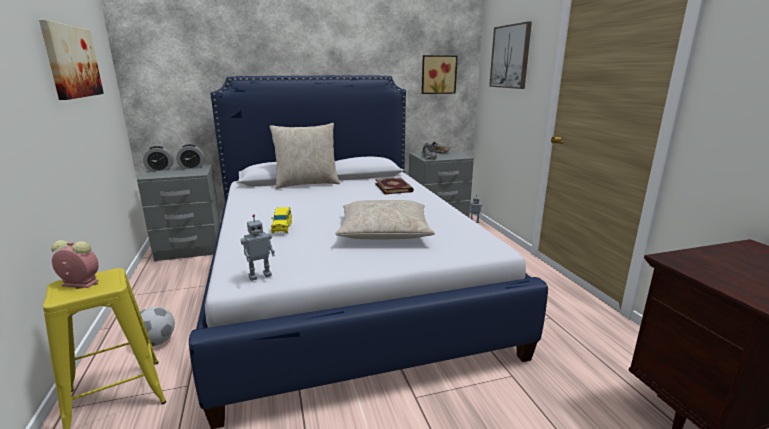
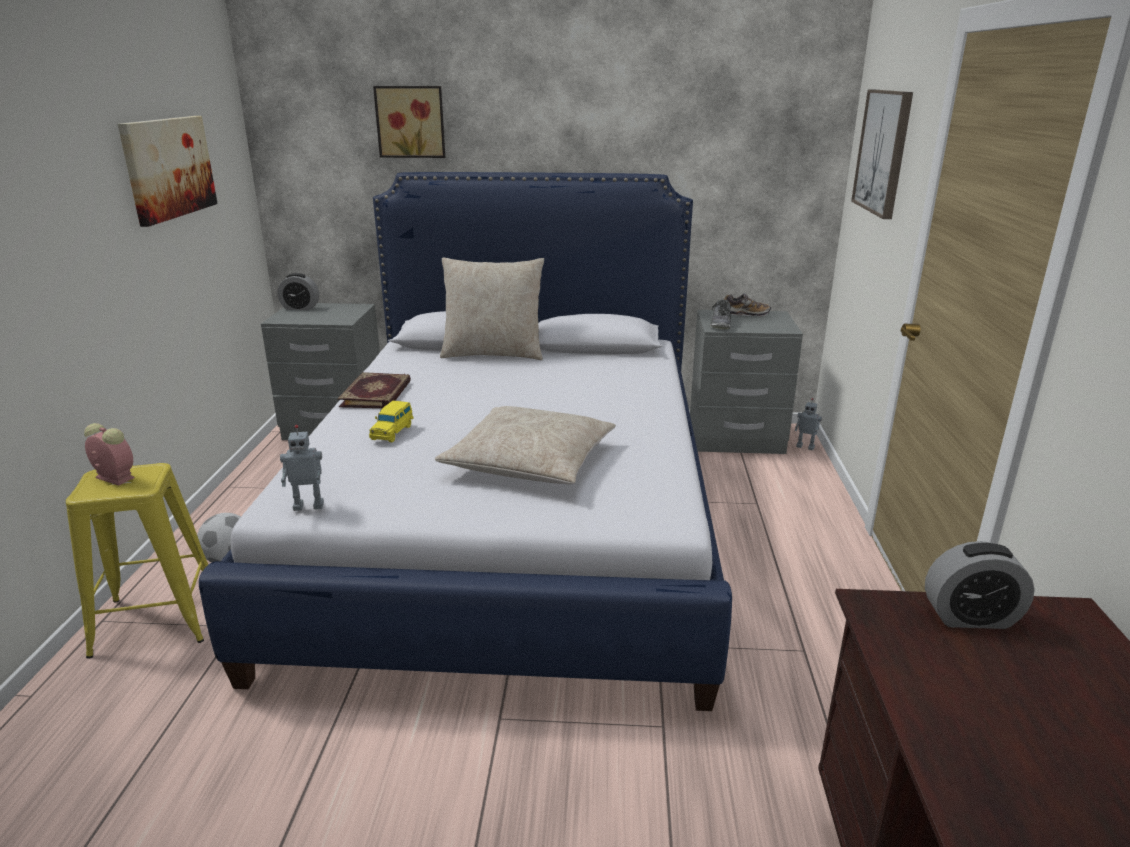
camera: 20 degrees right, 5 degrees up
alarm clock [176,144,205,169] -> alarm clock moved to [925,541,1035,629]
book [375,177,414,194] -> book moved to [338,372,411,408]
picture [422,55,458,94] -> picture moved to [373,86,445,158]

